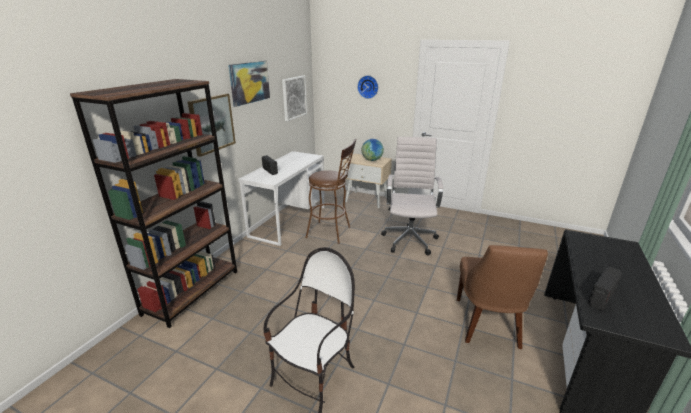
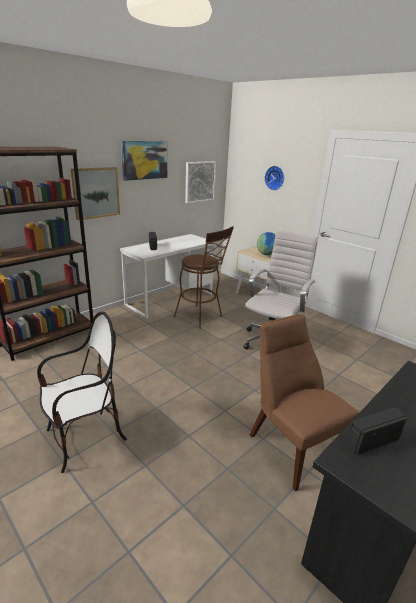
camera: 20 degrees right, 0 degrees up
brown chair [457,245,548,349] -> brown chair turned 120 degrees clockwise [250,315,359,491]

